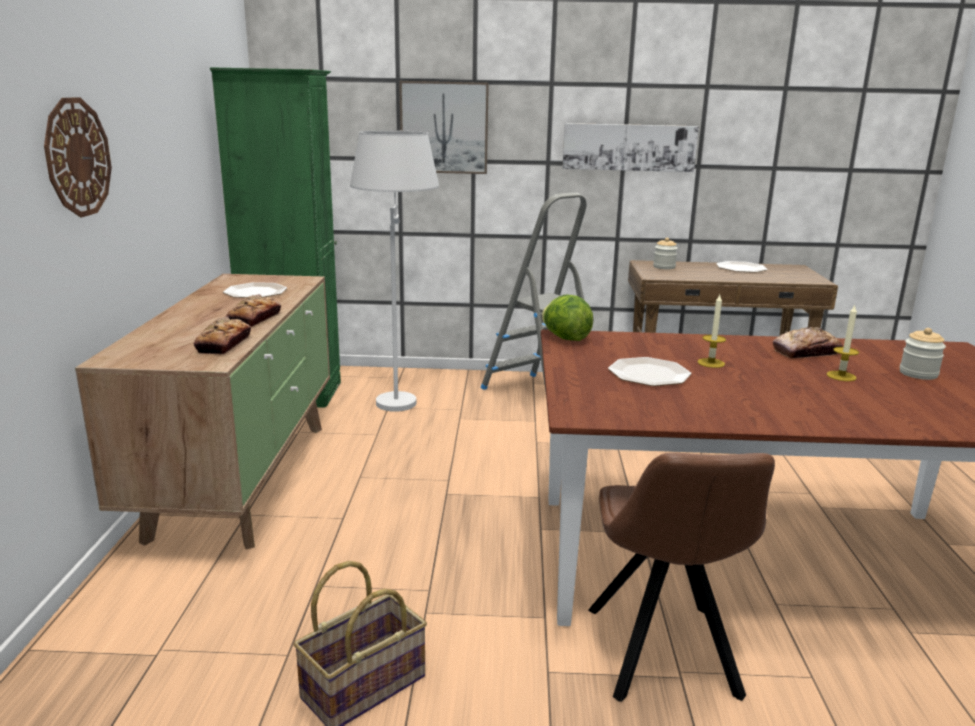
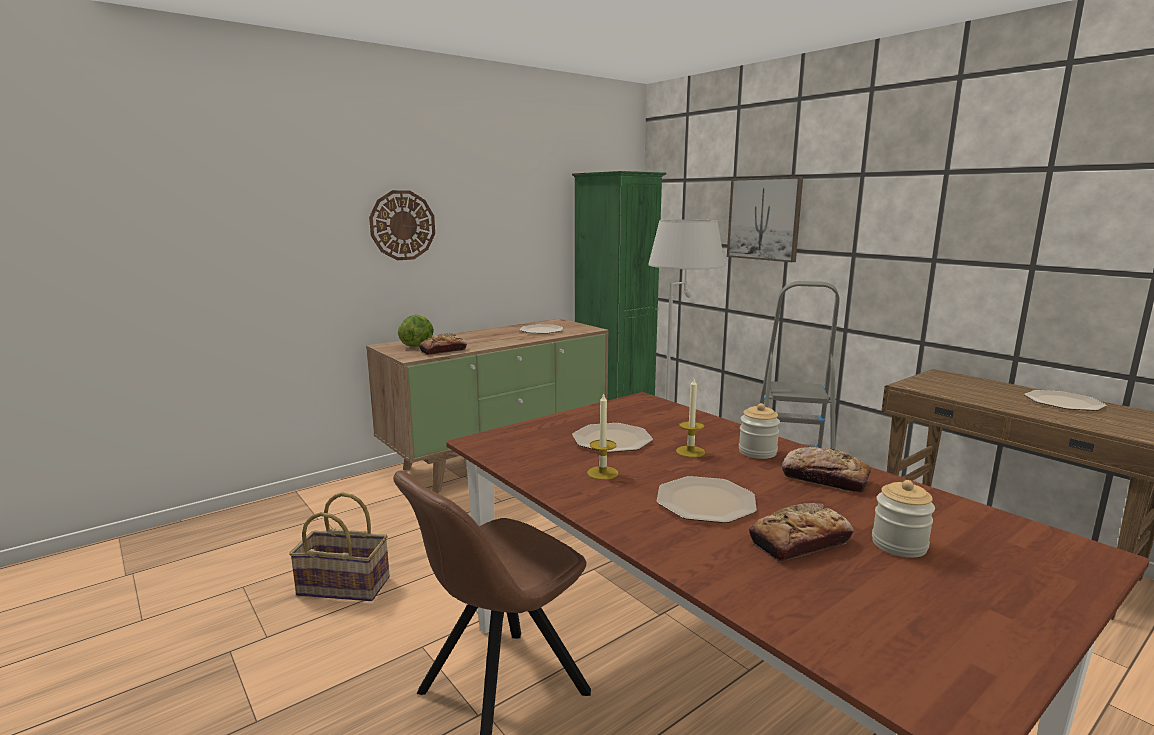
camera: 50 degrees right, 5 degrees down
bread [226,294,281,327] -> bread moved to [749,503,854,562]
lettuce [542,295,593,341] -> lettuce moved to [398,315,434,347]
picture [562,123,699,172] -> none
jar [653,238,678,269] -> jar moved to [739,403,780,459]
candle [827,306,859,381] -> candle moved to [587,392,618,480]
none -> plate [657,476,757,523]

